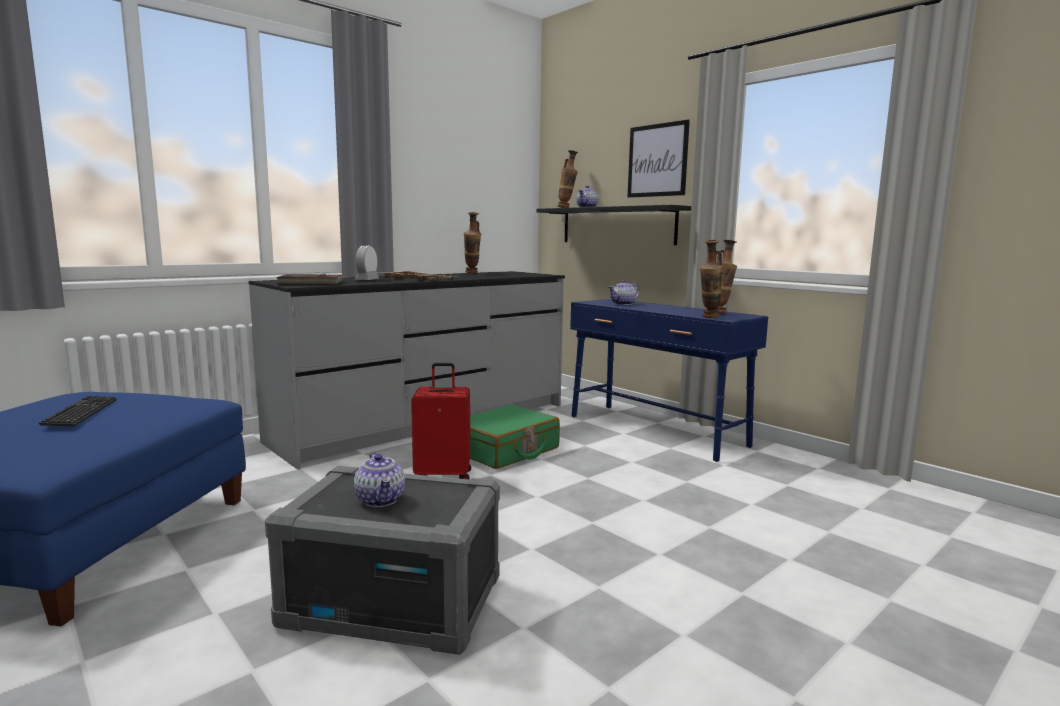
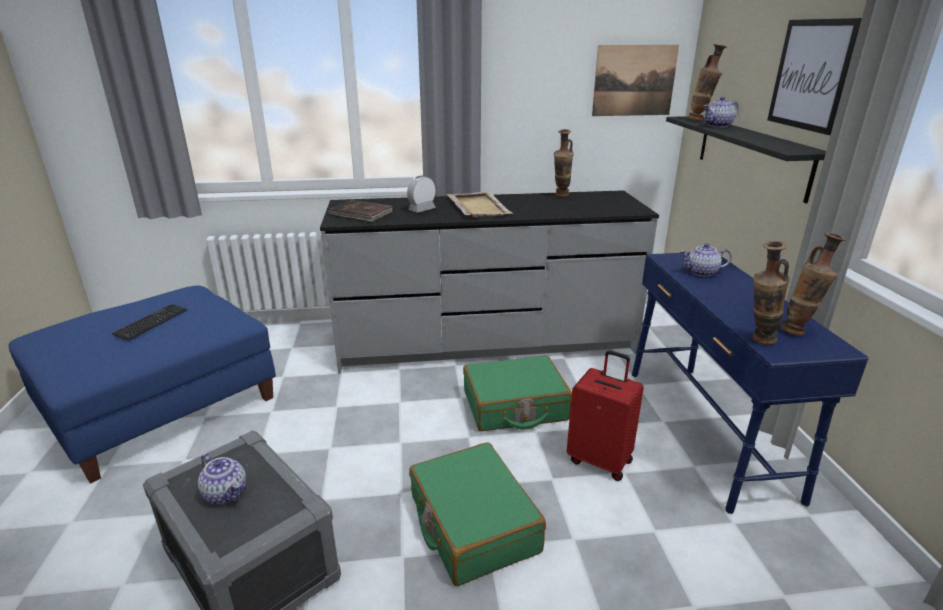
camera: 35 degrees right, 15 degrees up
teapot [354,452,405,507] -> teapot turned 60 degrees counterclockwise [198,454,246,504]
red suitcase [411,363,471,479] -> red suitcase moved to [567,350,644,481]
none -> green suitcase [409,442,546,586]
none -> picture [592,45,679,116]

